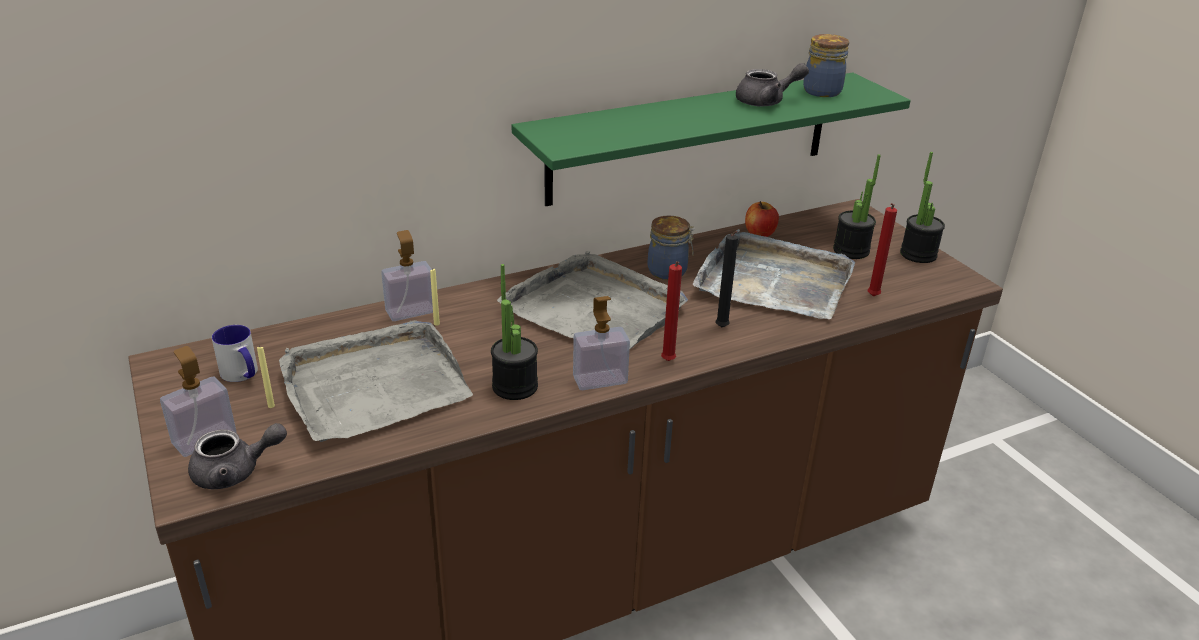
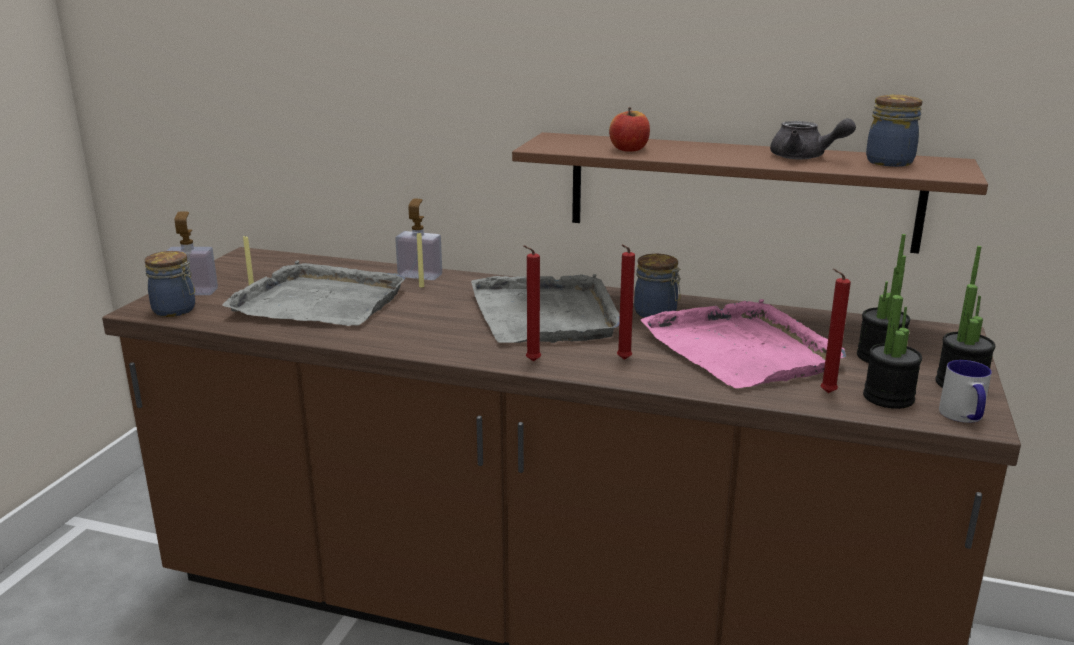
camera: 45 degrees right, 10 degrees down
grey teapot [188,423,287,489] -> jar [144,251,195,317]
mug [212,325,258,382] -> mug moved to [939,360,992,423]
potted plant [491,264,538,400] -> potted plant moved to [863,256,922,409]
green shelf [512,73,911,206] -> brown shelf [512,132,988,254]
soap dispenser [573,296,630,390] -> none
grey tray [693,229,855,319] -> pink tray [641,299,846,388]
black candle [716,231,738,327] -> red candle [617,244,635,360]
apple [745,201,779,237] -> apple moved to [609,107,650,151]

